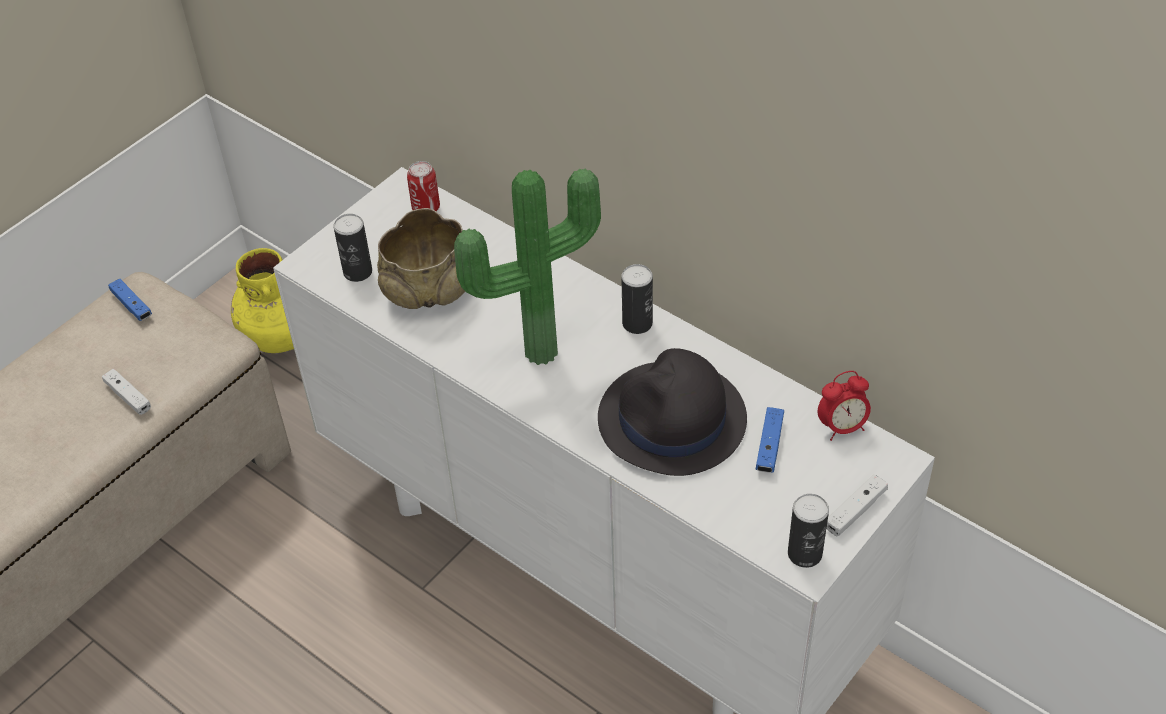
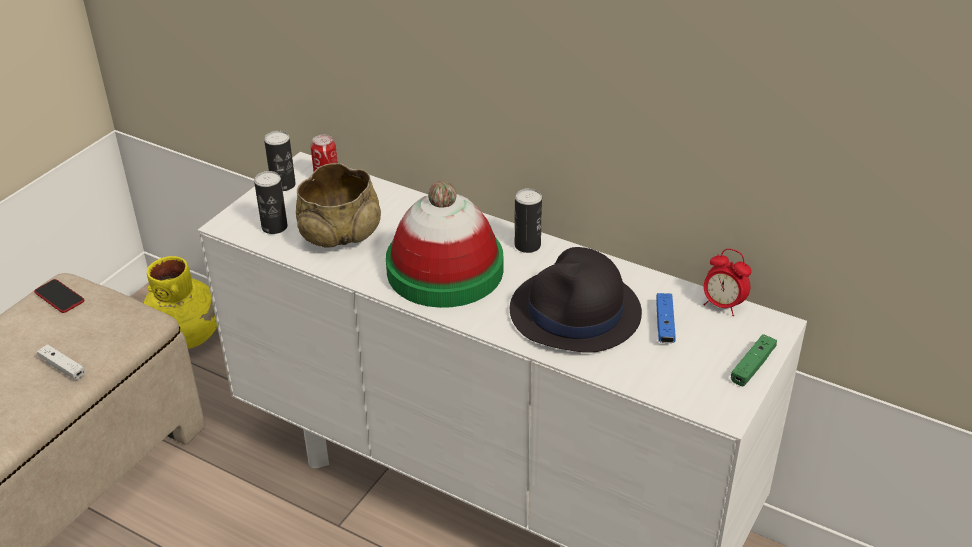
camera: 10 degrees left, 10 degrees down
blue game controller [108,279,152,321] -> phone [34,279,84,313]
potted plant [454,169,601,365] -> hat [386,181,503,308]
can [788,494,829,568] -> can moved to [264,131,296,191]
alarm clock [818,371,871,441] -> alarm clock turned 60 degrees clockwise [704,249,752,316]
white game controller [826,474,888,536] -> green game controller [731,334,777,386]

